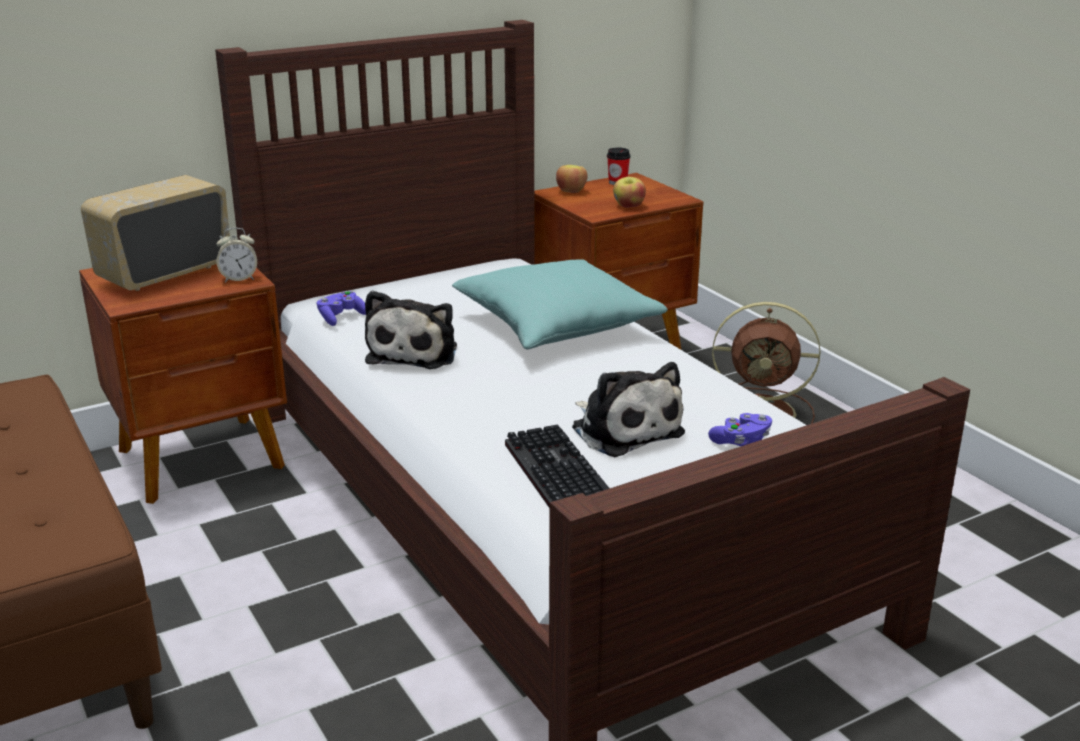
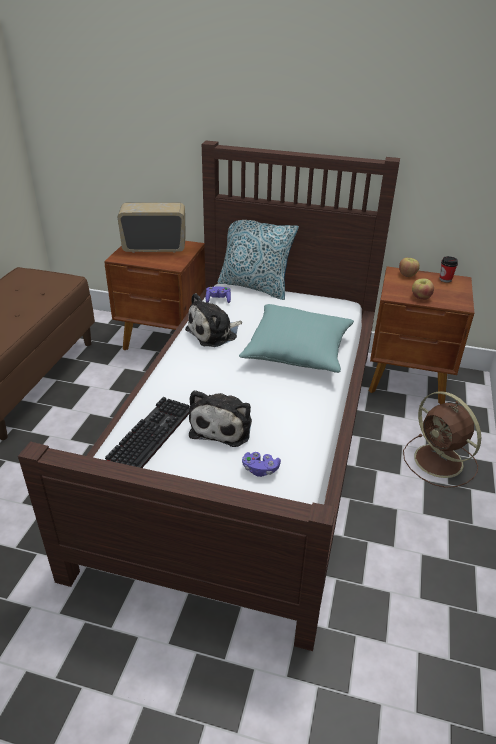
camera: 45 degrees right, 10 degrees up
alarm clock [216,228,257,283] -> none
none -> pillow [218,220,299,300]

